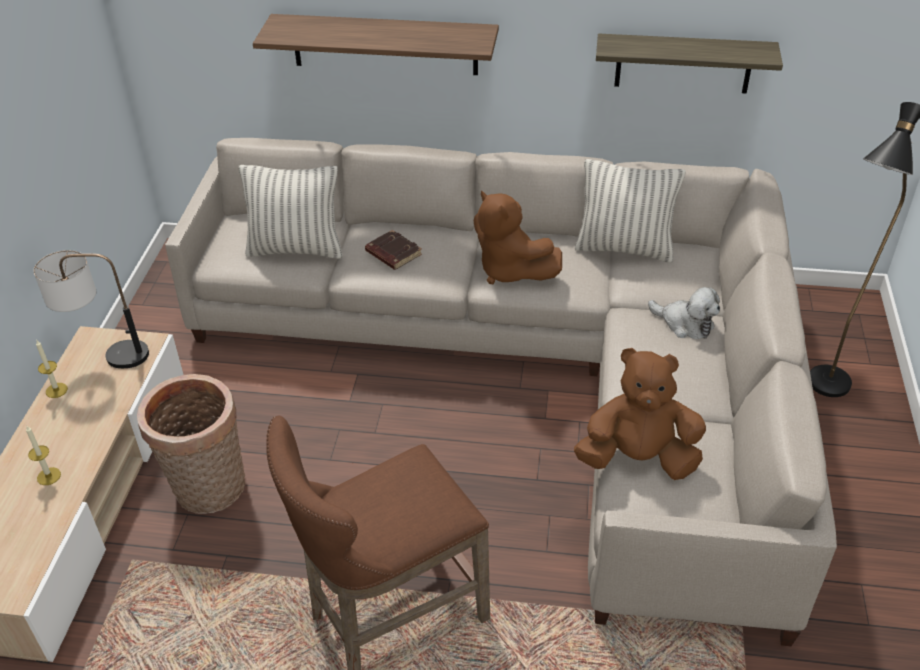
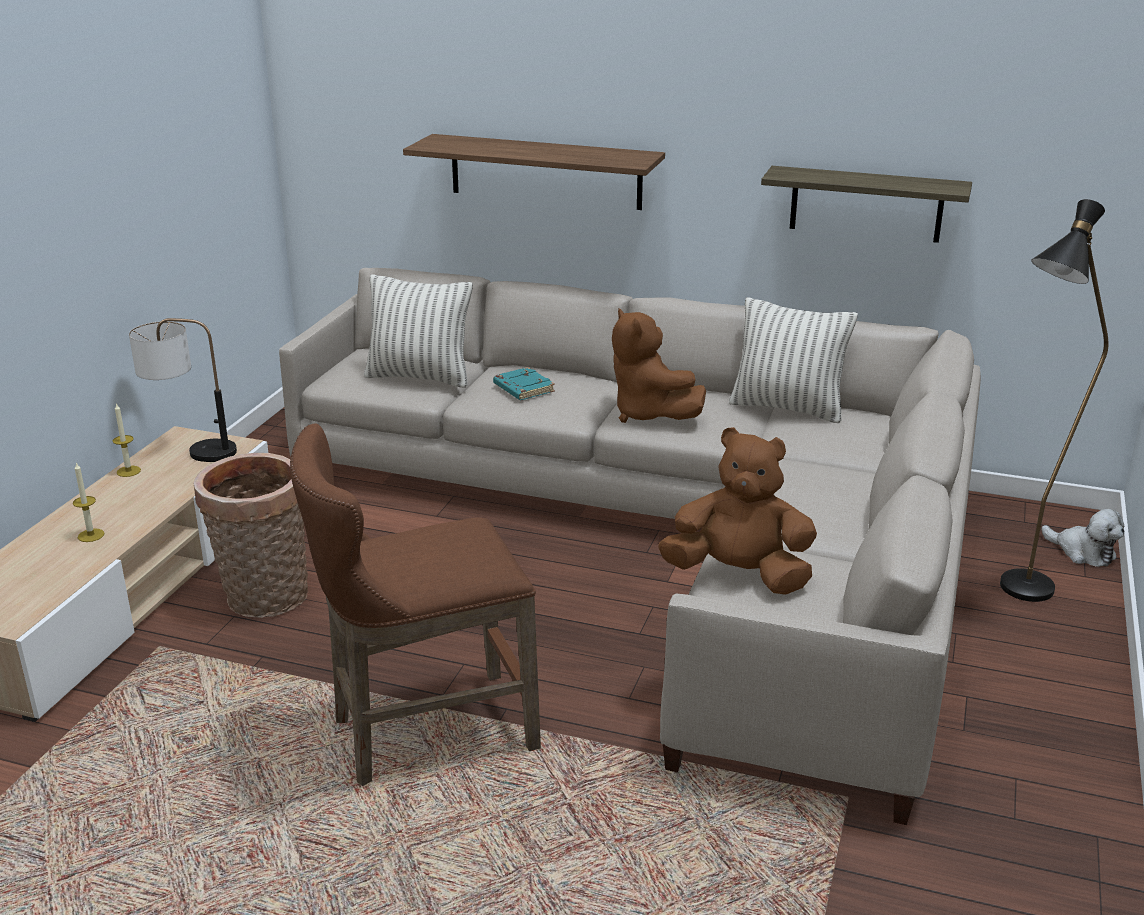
camera: 10 degrees right, 15 degrees down
brown book [365,230,422,270] -> turquoise book [493,367,555,400]
plush toy [648,287,720,339] -> plush toy moved to [1042,509,1124,567]

